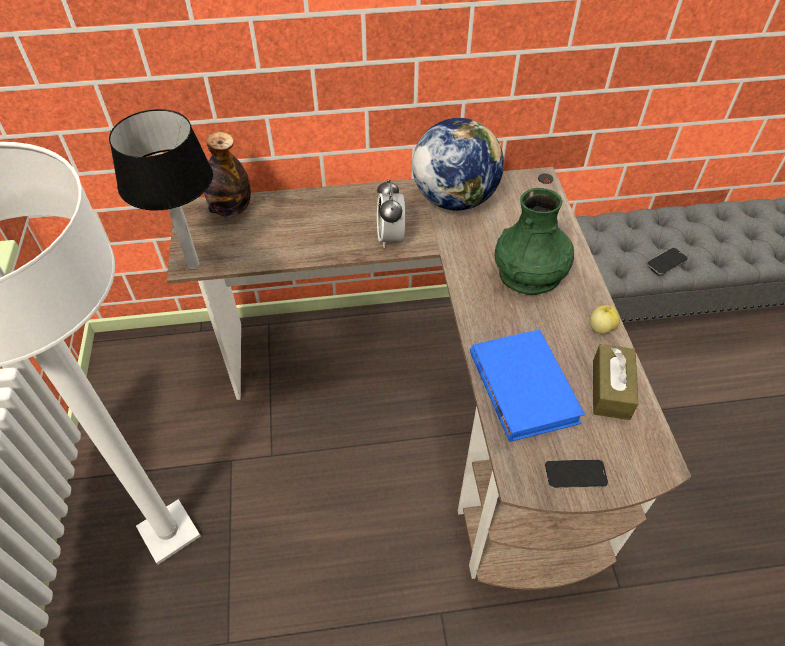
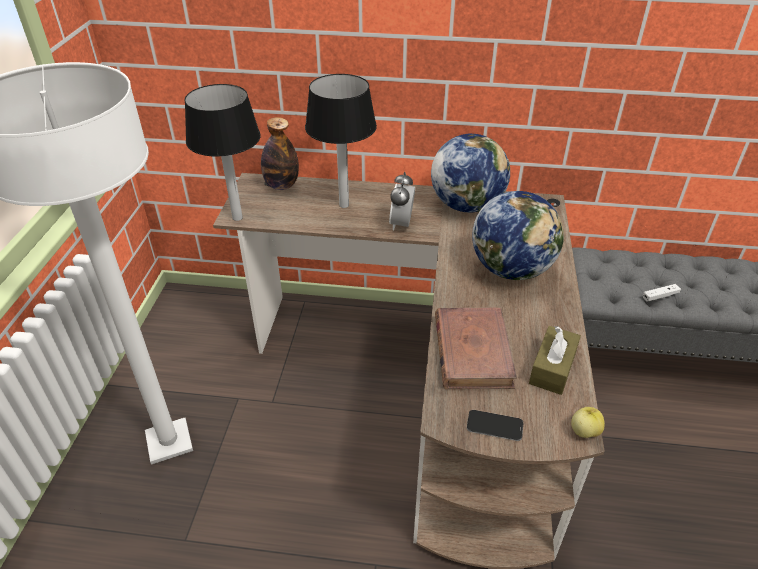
camera: 15 degrees right, 10 degrees down
blue book [470,330,585,442] -> brown book [435,307,517,389]
green vase [495,188,574,295] -> globe [472,191,564,280]
apple [589,305,620,334] -> apple moved to [571,407,605,438]
phone [647,248,688,275] -> white game controller [643,284,681,302]
none -> table lamp [305,74,377,208]

